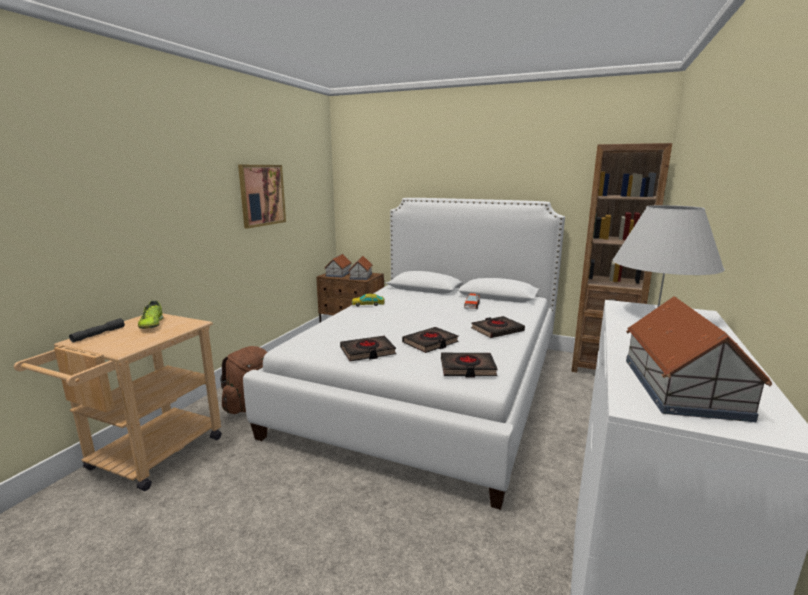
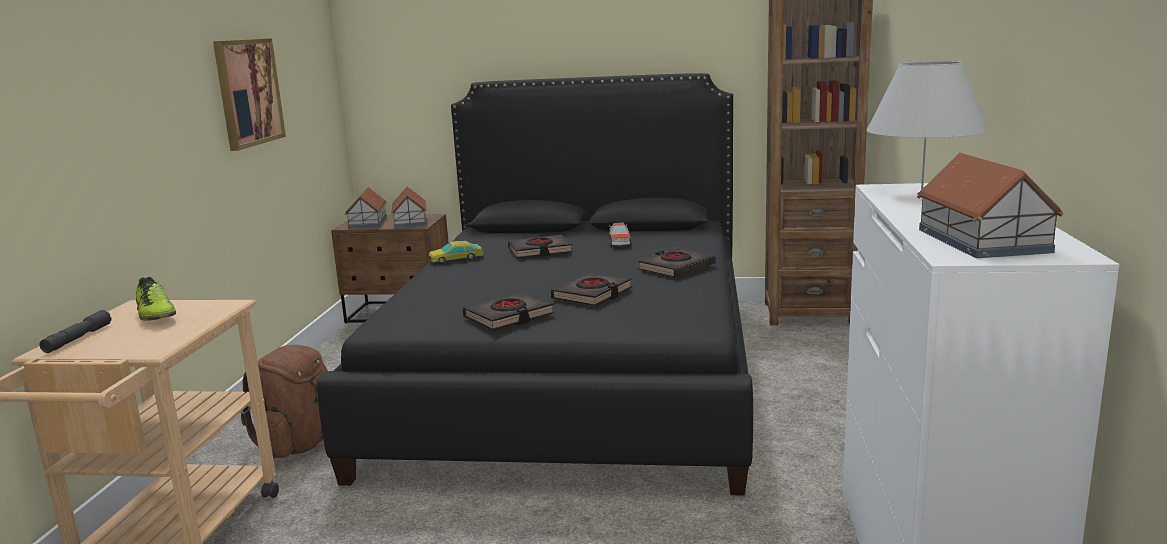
camera: 15 degrees left, 0 degrees up
white bed [243,198,565,510] -> black bed [317,73,753,496]
black book [441,353,498,377] -> black book moved to [508,235,573,258]

